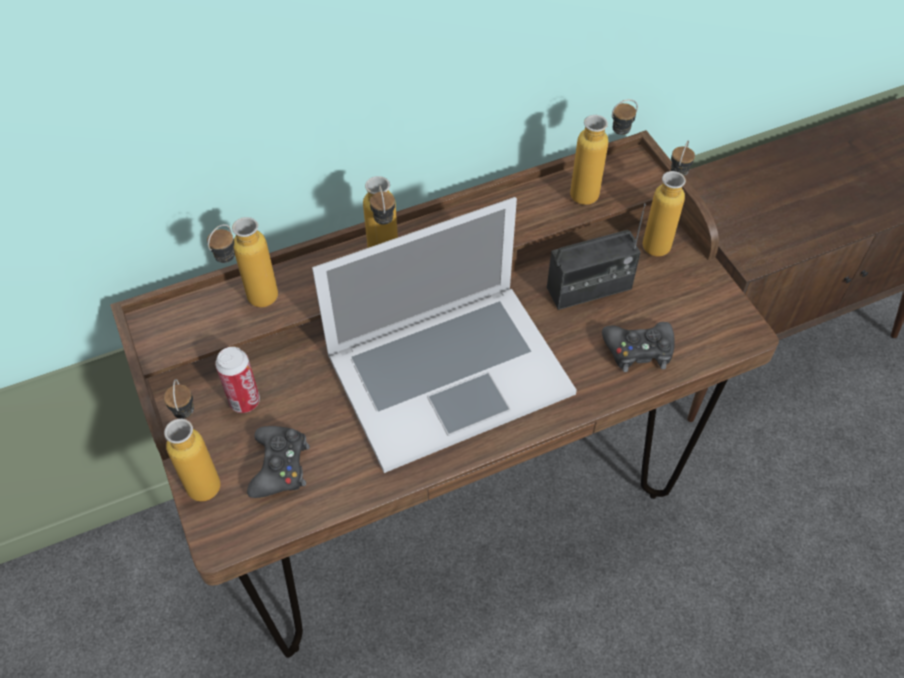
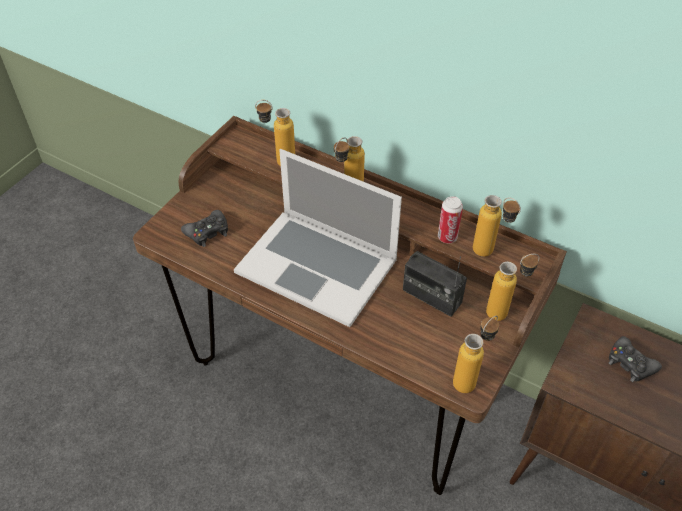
camera: 55 degrees right, 5 degrees down
bottle [164,379,220,502] -> bottle moved to [453,316,499,393]
can [215,347,260,413] -> can moved to [438,196,463,243]
black game controller [602,322,675,372] -> black game controller moved to [609,336,662,382]

